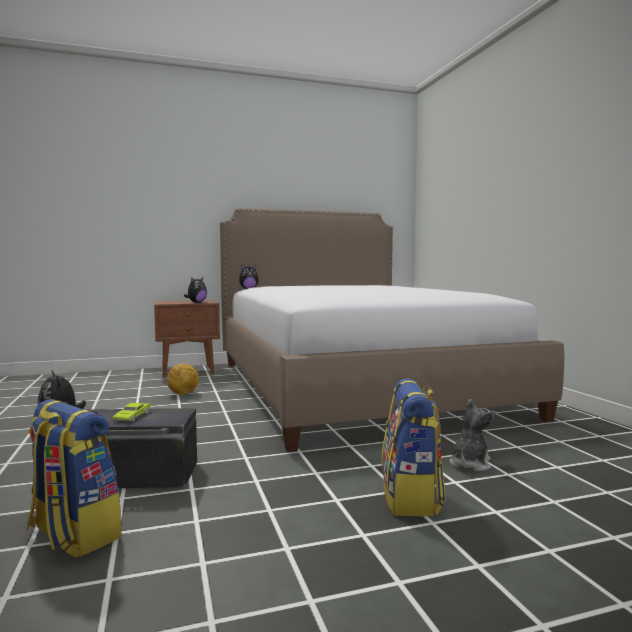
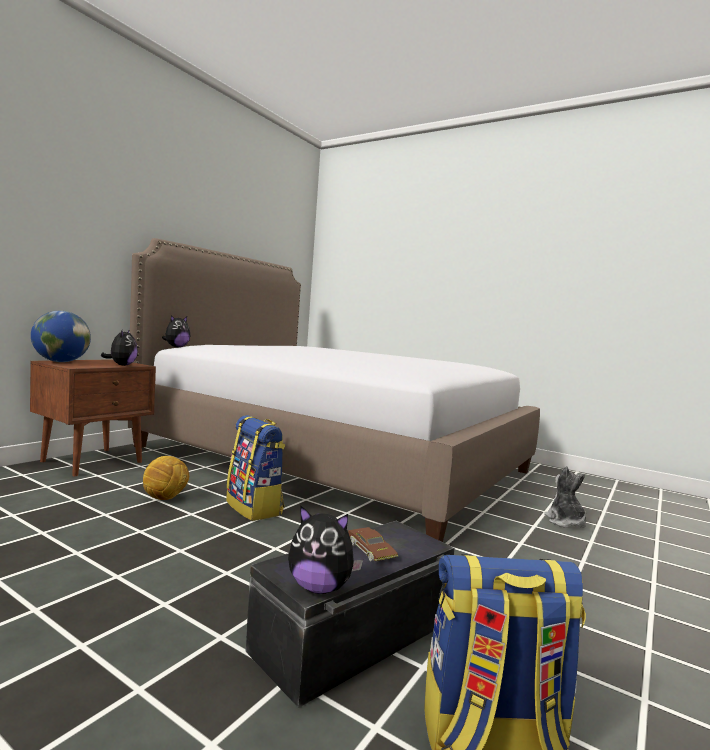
camera: 40 degrees left, 0 degrees up
green toy car [112,403,151,421] -> brown toy car [348,527,399,561]
backpack [381,379,446,516] -> backpack moved to [226,415,285,521]
none -> globe [31,311,91,362]

